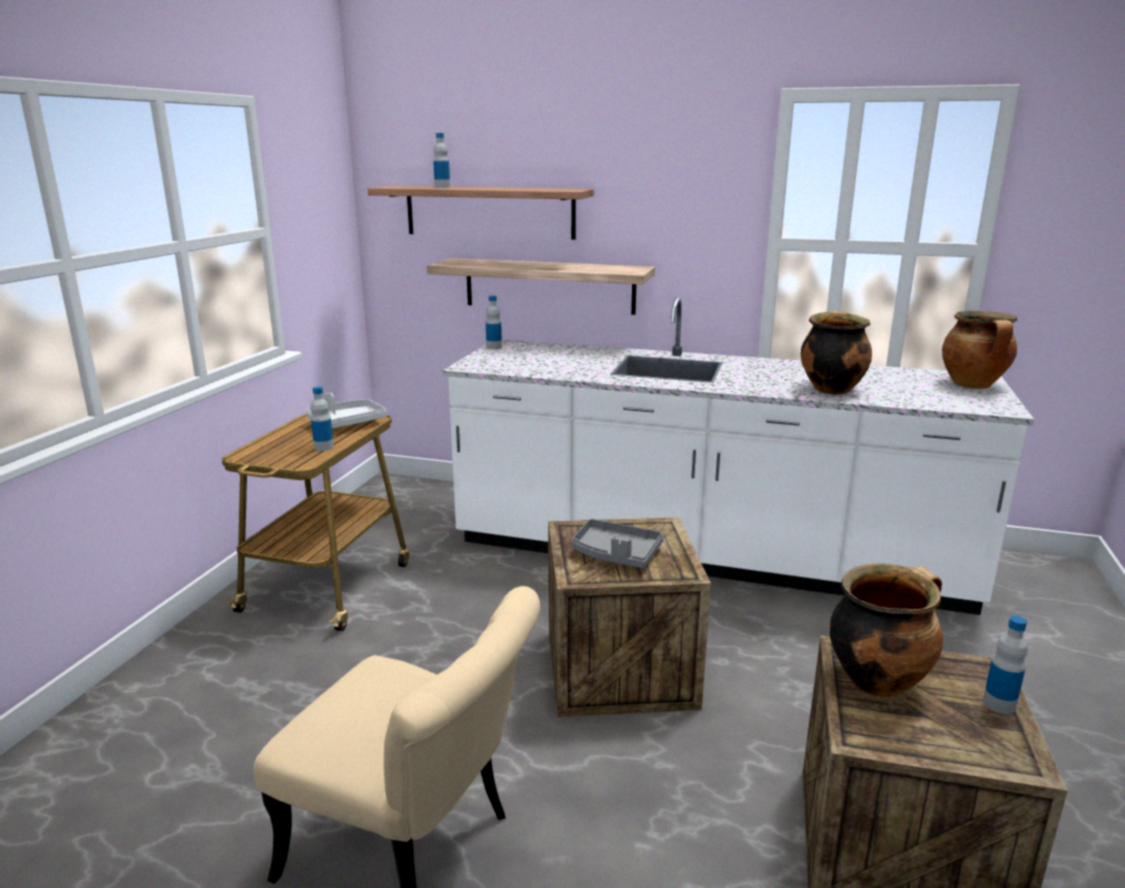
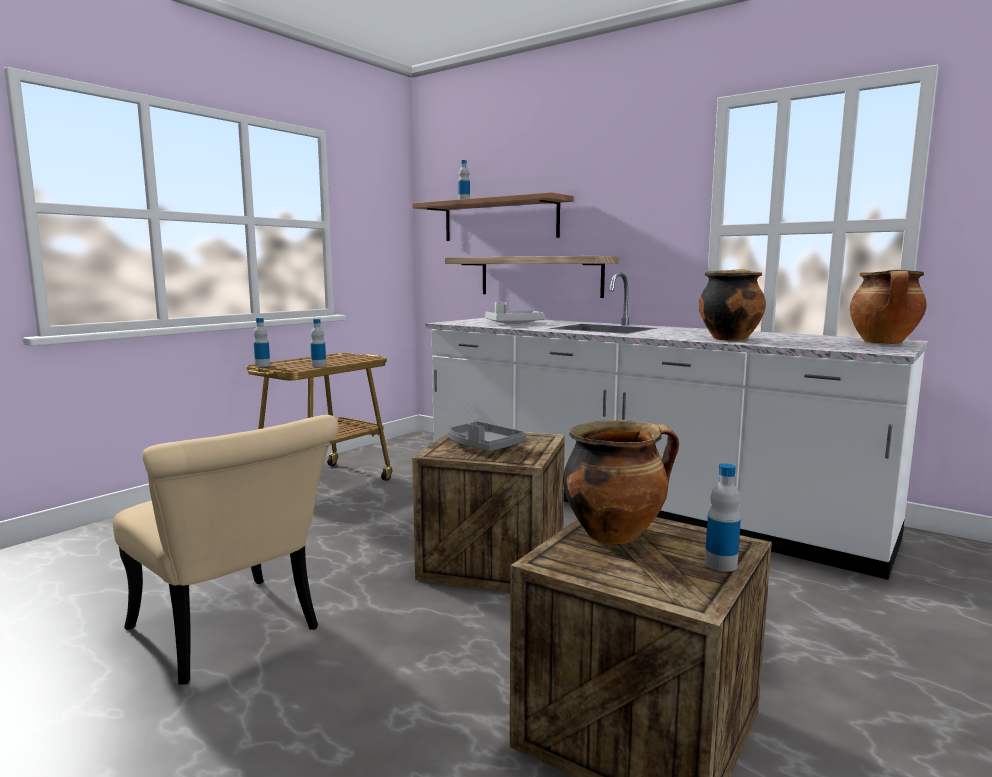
camera: 20 degrees right, 10 degrees down
grey tray [306,393,387,429] -> grey tray moved to [485,302,545,324]
bottle [486,295,502,349] -> bottle moved to [254,318,270,367]

